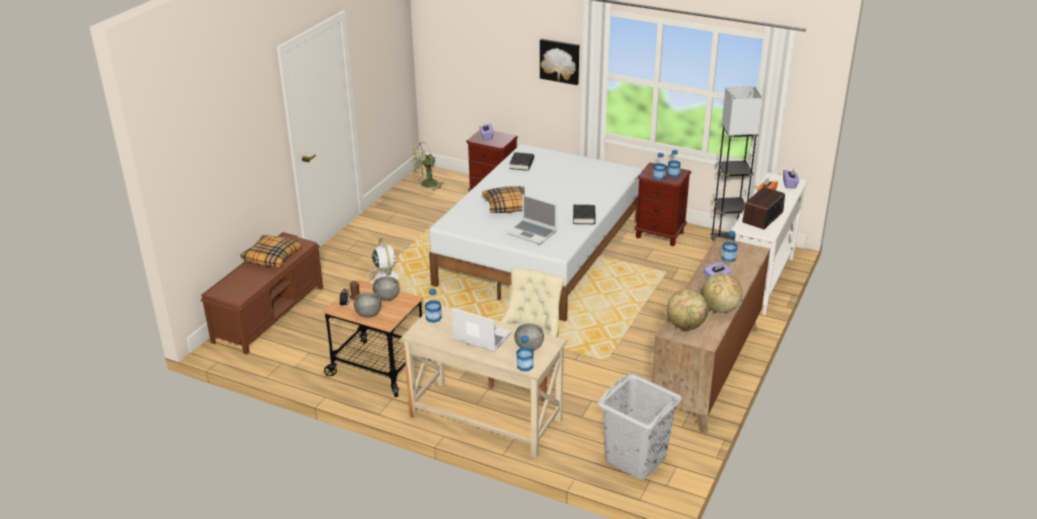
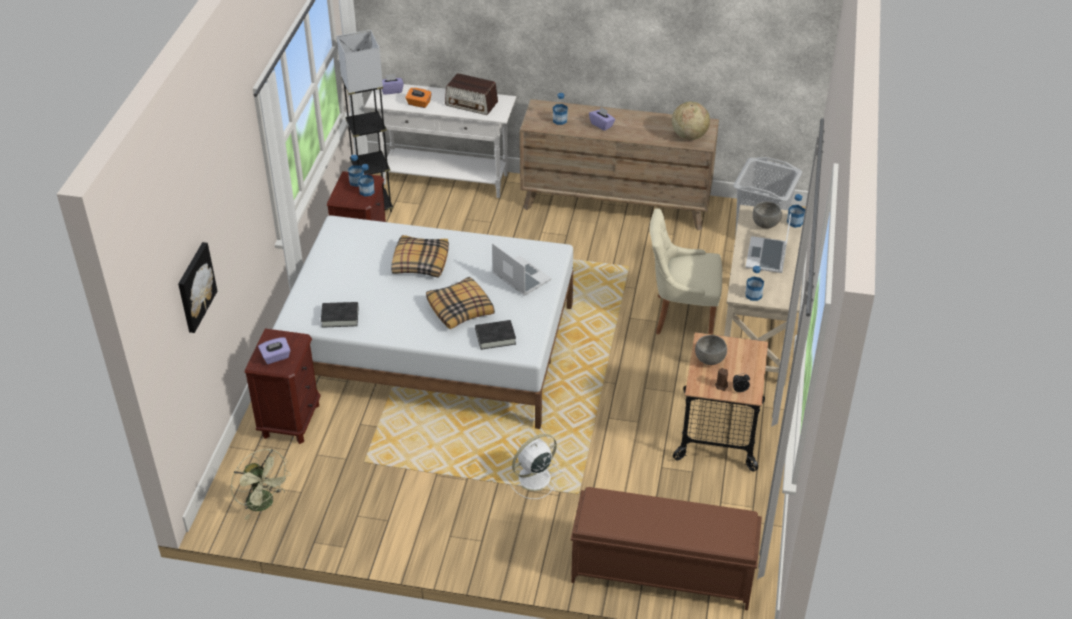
camera: 105 degrees left, 10 degrees up
pillow [240,235,302,267] -> pillow moved to [391,235,449,278]
grey bowl [354,293,381,318] -> none
laptop [507,194,557,245] -> laptop turned 60 degrees counterclockwise [492,243,552,296]
picture [540,39,579,85] -> picture moved to [178,242,217,333]
black book [573,205,596,224] -> black book moved to [475,320,516,350]
globe [702,273,742,313] -> none

